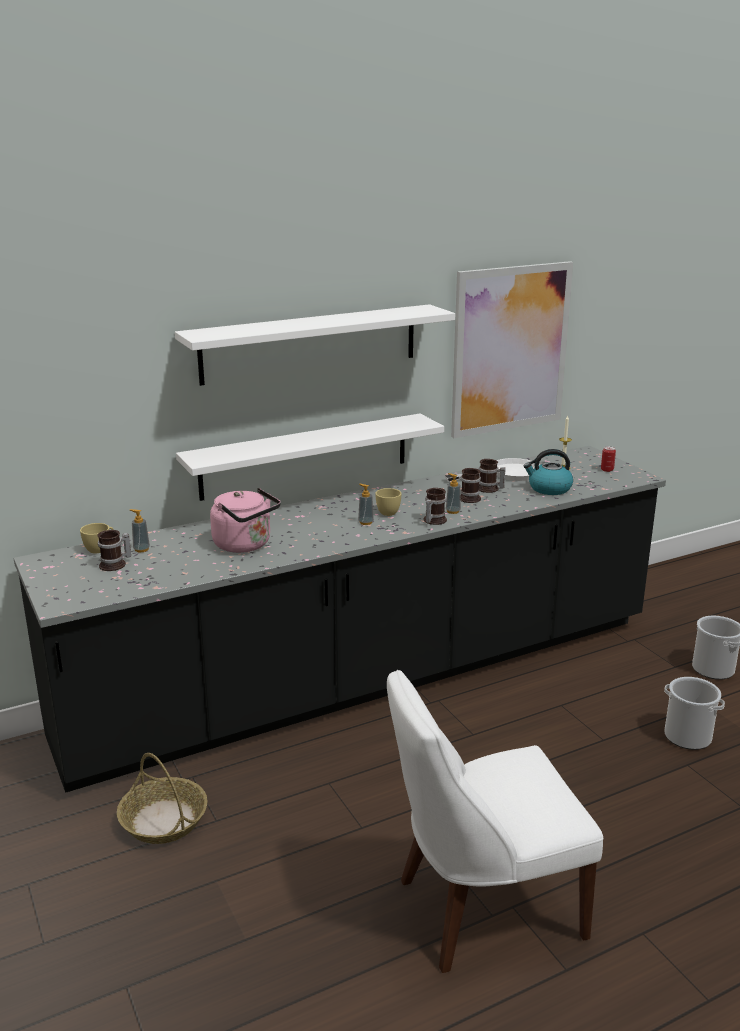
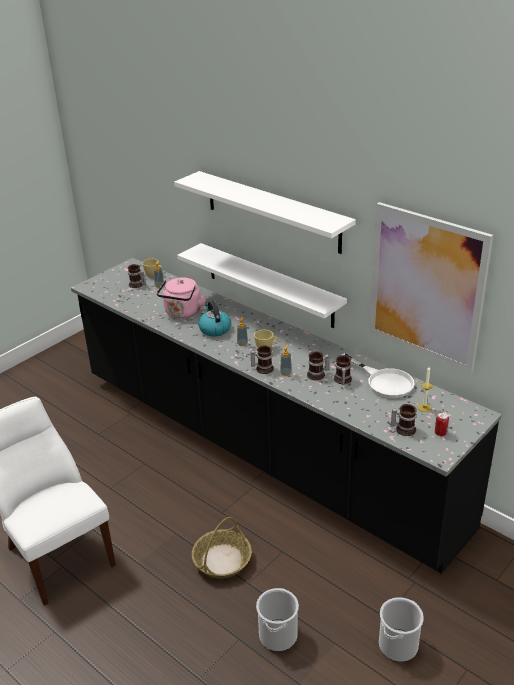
camera: 70 degrees right, 10 degrees up
basket [117,753,208,844] -> basket moved to [192,517,252,579]
kettle [524,449,573,495] -> kettle moved to [198,301,231,336]
none -> mug [391,404,417,436]

